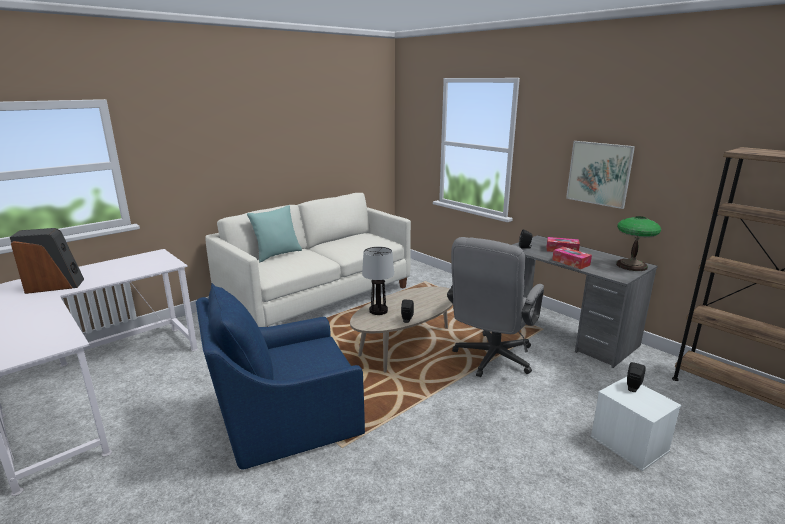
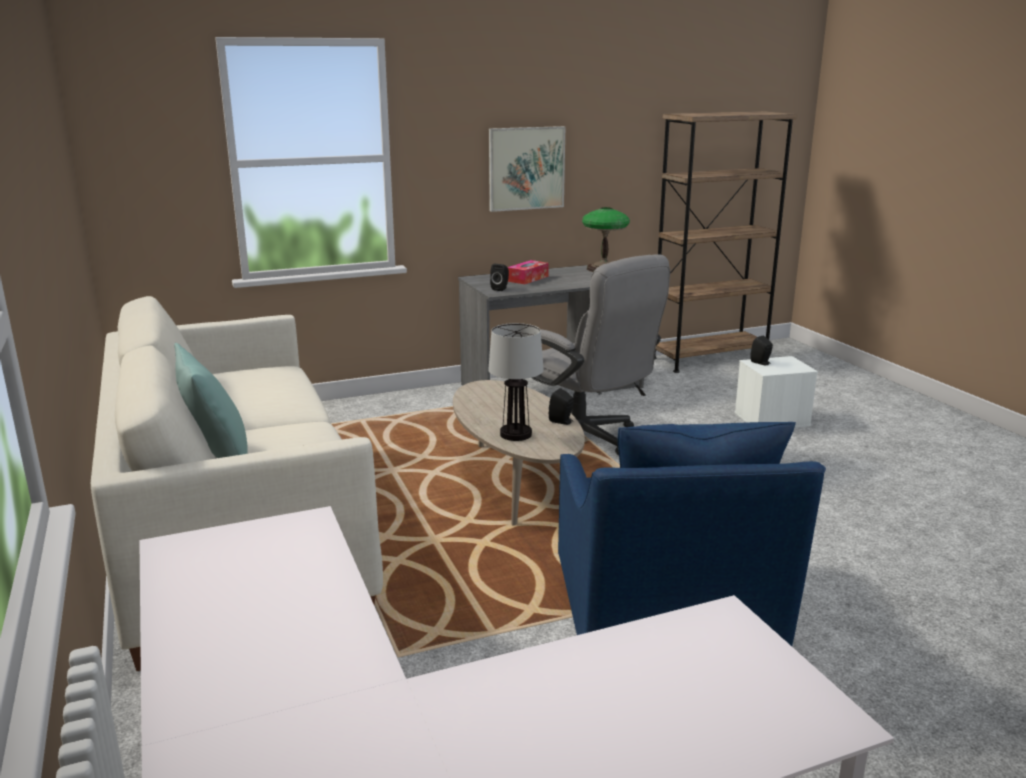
camera: 70 degrees left, 0 degrees up
speaker [10,228,84,294] -> none
tissue box [552,247,592,269] -> none

